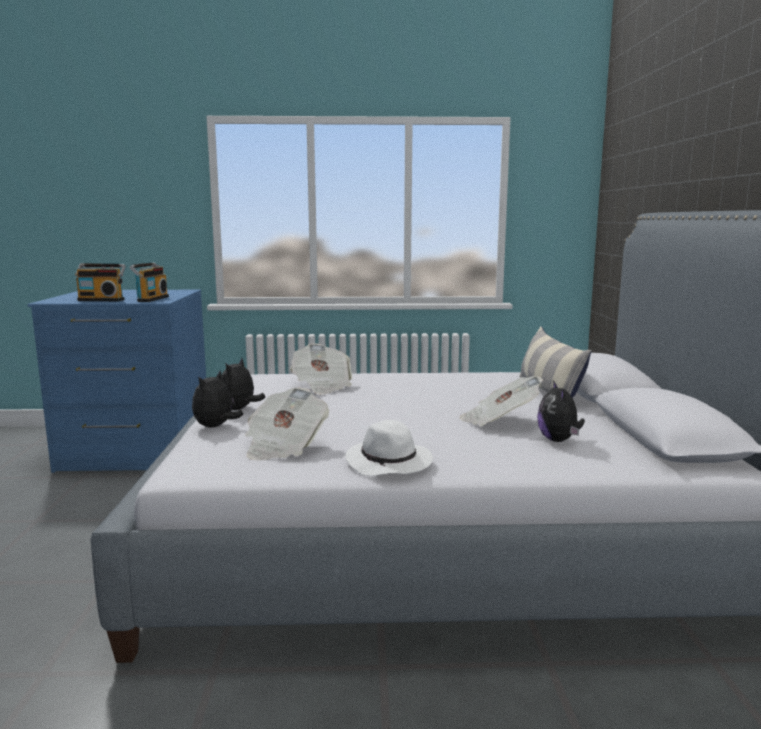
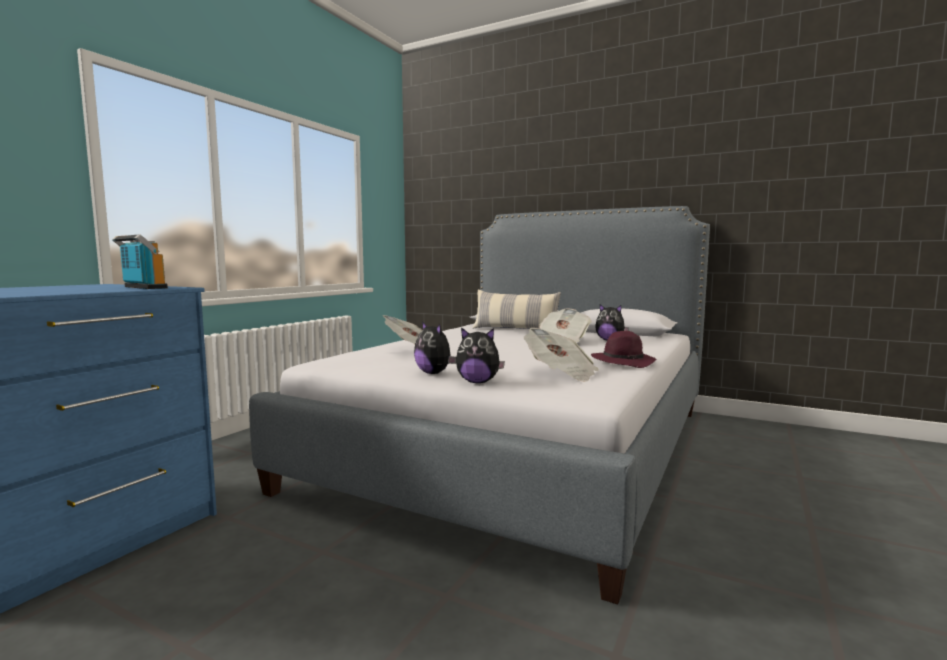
camera: 60 degrees left, 5 degrees down
radio [75,263,126,301] -> none
plush toy [192,371,243,428] -> plush toy turned 45 degrees counterclockwise [456,327,505,383]
white hat [345,420,433,476] -> purple hat [591,331,656,368]

